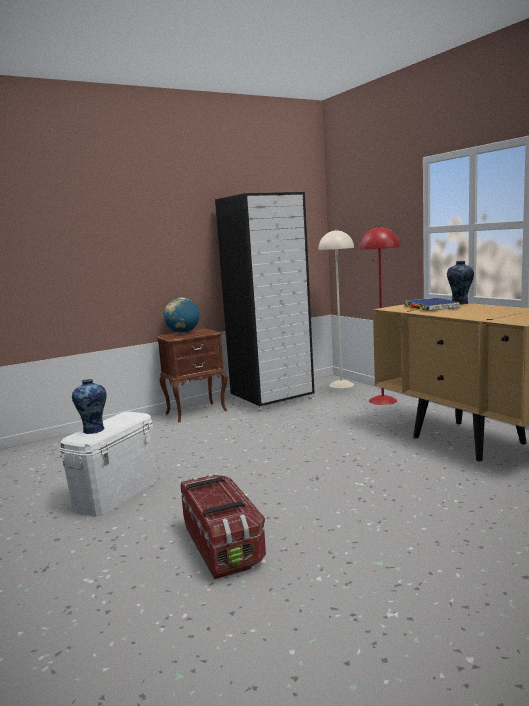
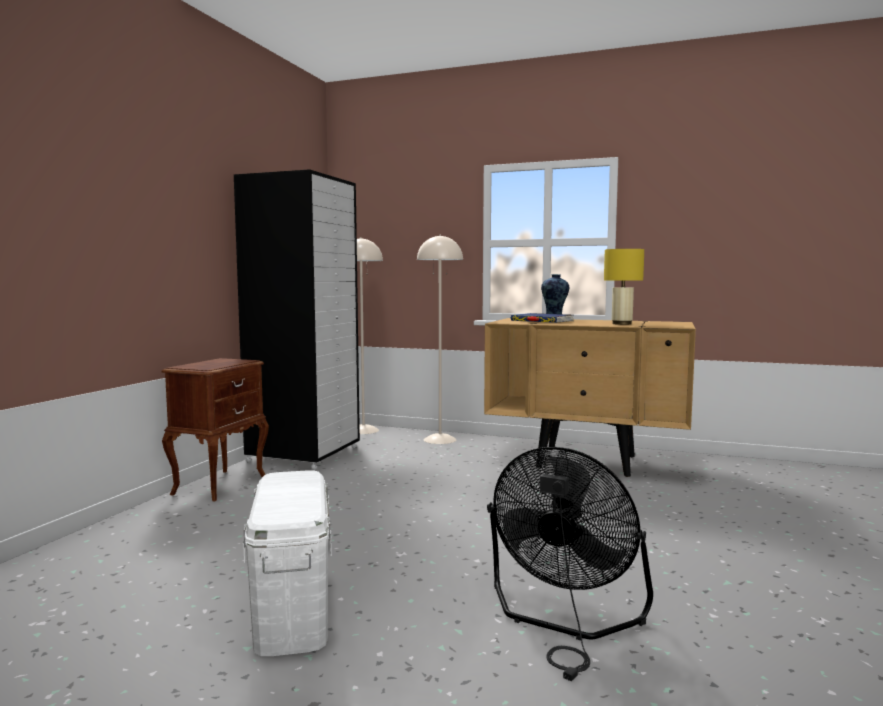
camera: 40 degrees left, 5 degrees down
vase [72,379,107,434] -> none
globe [164,298,200,333] -> none
storage box [181,474,266,579] -> black fan [487,447,653,681]
red floor lamp [359,226,400,405] -> beige floor lamp [417,235,463,444]
none -> yellow table lamp [604,249,644,325]

